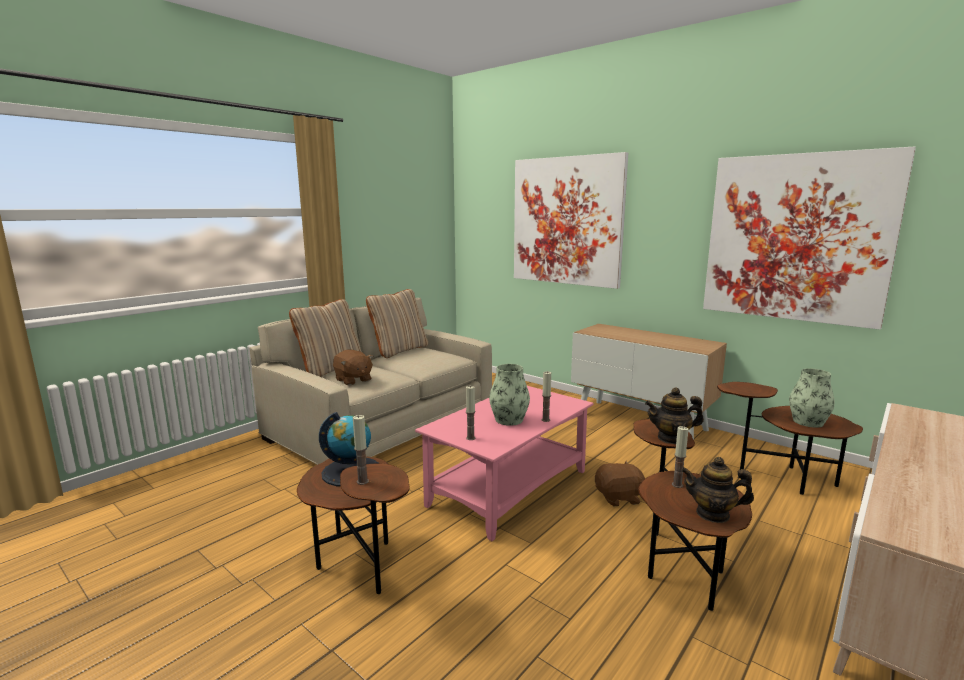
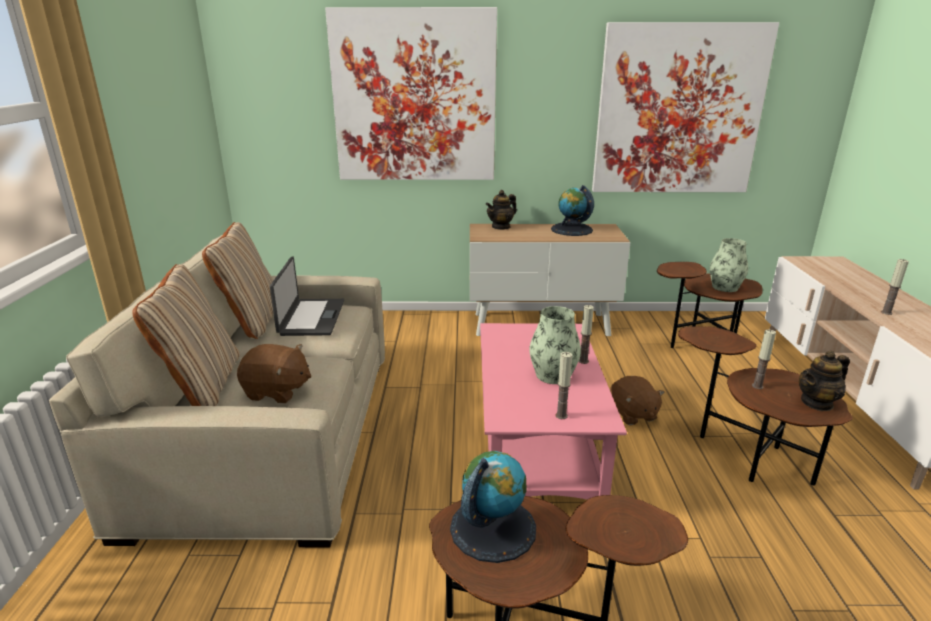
camera: 40 degrees left, 10 degrees up
candle [353,415,369,485] -> candle moved to [881,259,909,315]
brown plush toy [595,461,645,506] -> brown plush toy turned 120 degrees clockwise [610,376,665,425]
teapot [645,387,704,444] -> teapot moved to [486,190,517,230]
none -> laptop [270,257,344,336]
none -> globe [551,185,594,236]

